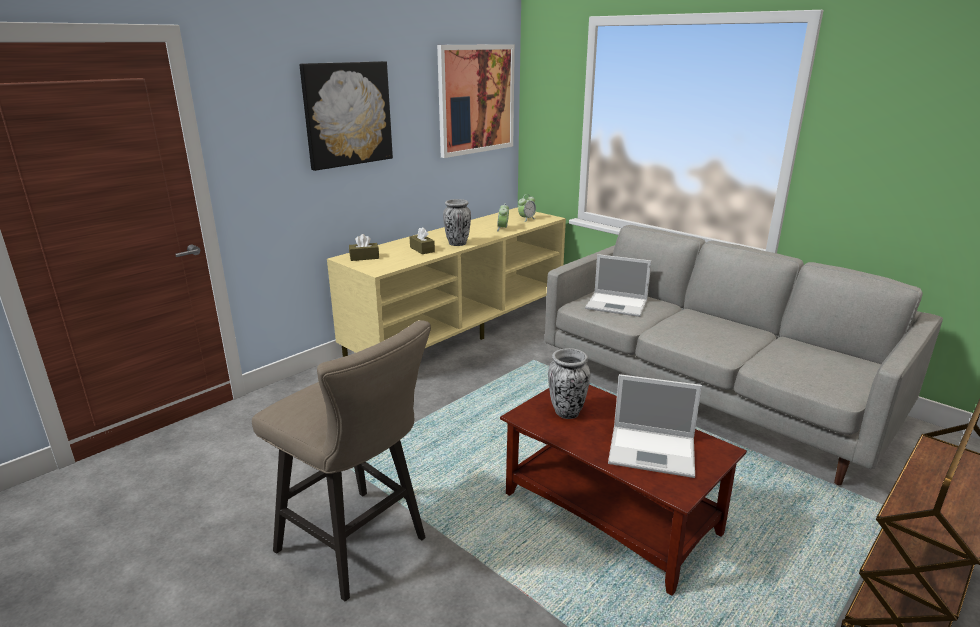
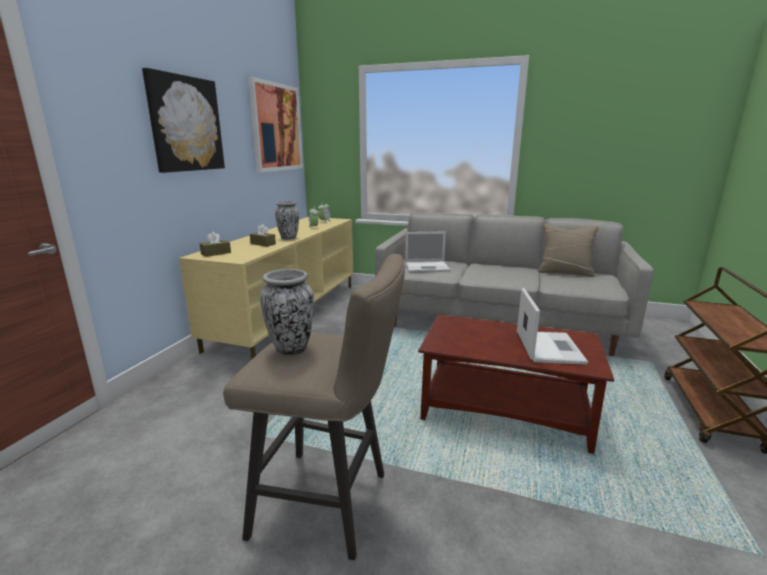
camera: 25 degrees left, 5 degrees down
vase [548,348,590,419] -> vase moved to [260,269,314,356]
laptop [608,374,702,478] -> laptop turned 75 degrees counterclockwise [517,288,588,365]
none -> beige pillow [538,224,599,277]

